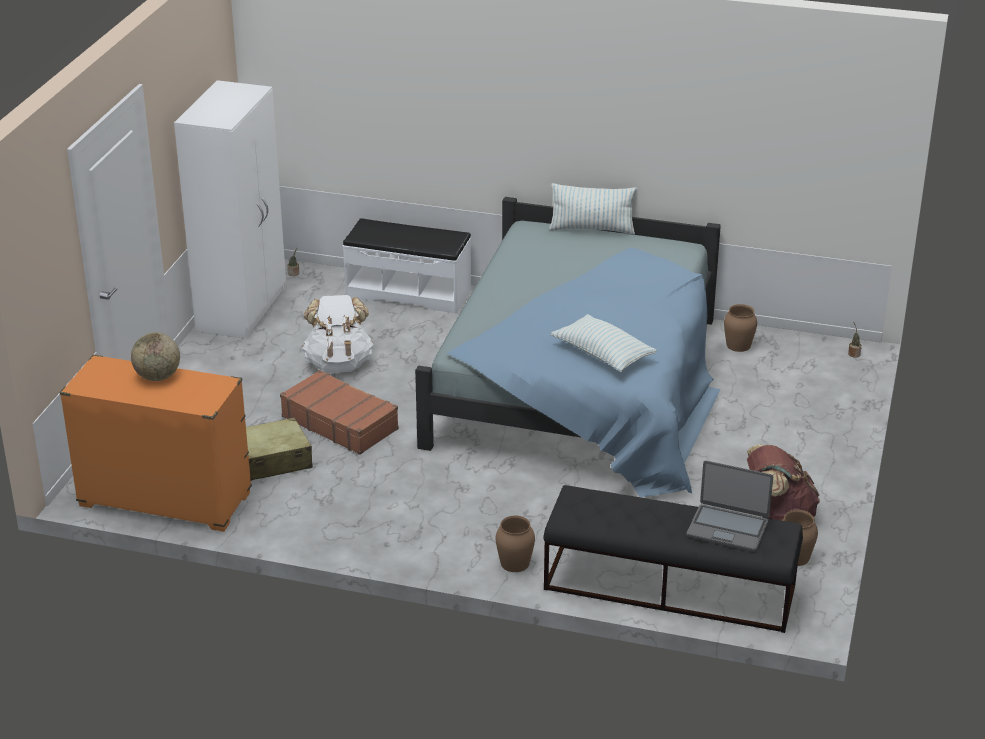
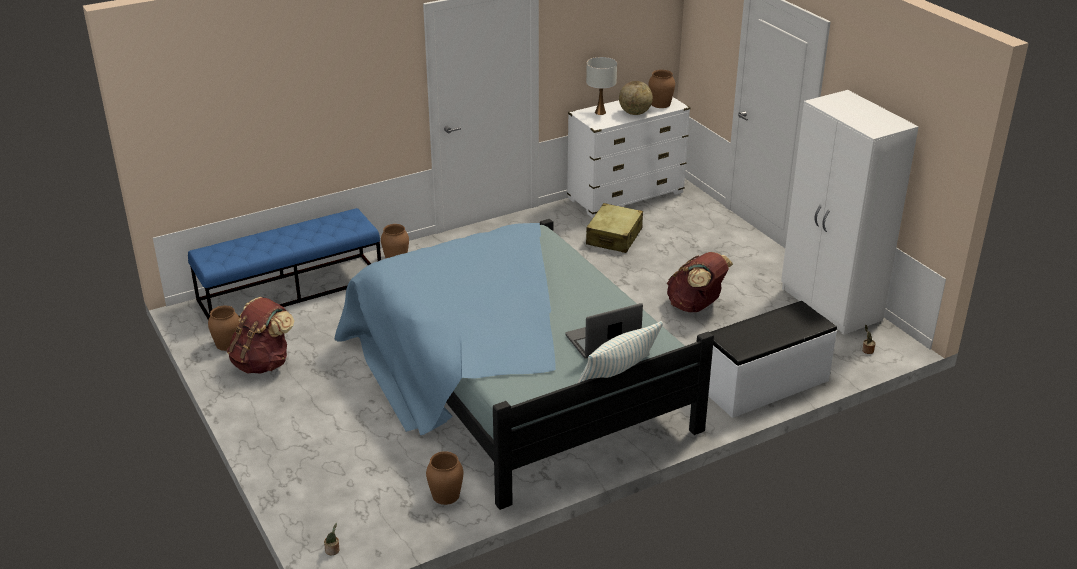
camera: 135 degrees right, 0 degrees up
orange dresser [59,355,252,532] -> white dresser [567,97,691,218]
brown suitcase [280,370,399,455] -> none
white backpack [302,295,374,373] -> brown backpack [667,252,733,312]
black bench [543,485,803,633] -> blue bench [188,208,381,320]
pillow [551,314,657,372] -> none
laptop [687,460,773,552] -> laptop moved to [565,303,643,359]
none -> white table lamp [586,57,617,115]
none -> brown vase [648,70,675,108]

